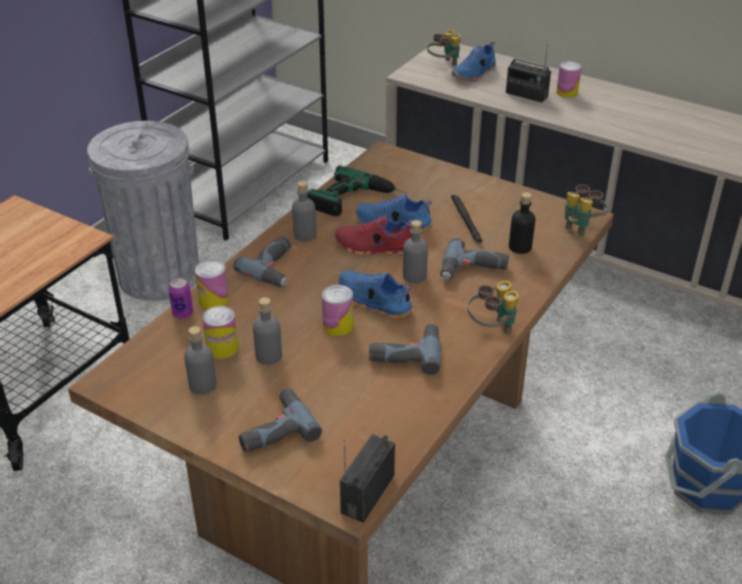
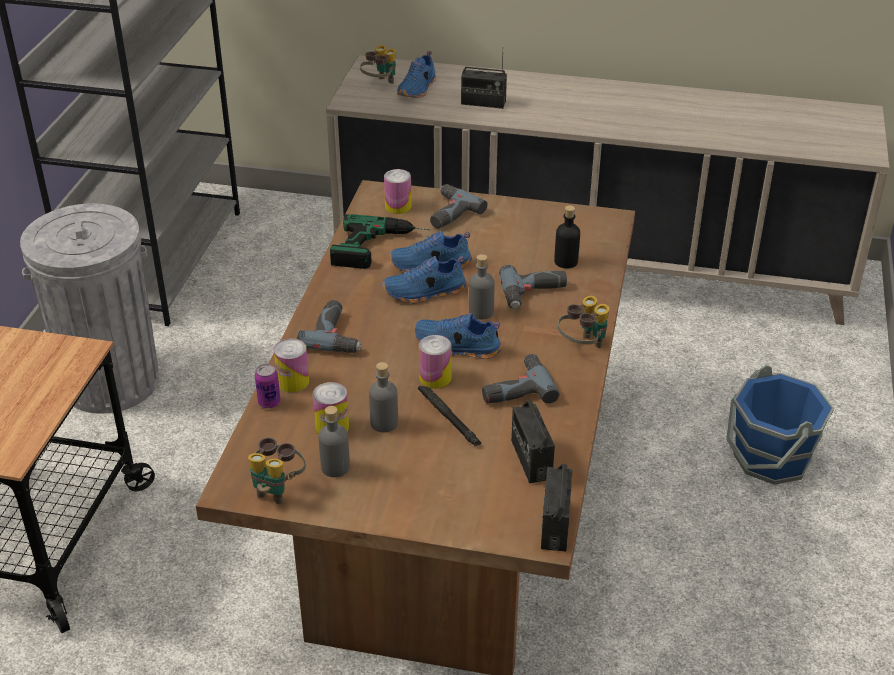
camera: 20 degrees left, 0 degrees up
power drill [239,388,322,452] -> power drill moved to [430,184,488,229]
grey bottle [292,181,316,242] -> none
red shoe [334,215,413,256] -> blue shoe [382,256,467,304]
black flashlight [451,195,482,243] -> black flashlight moved to [418,386,481,446]
can [556,61,582,98] -> can moved to [384,169,412,214]
binoculars [565,185,608,236] -> binoculars moved to [248,437,306,504]
none -> radio [511,400,555,483]

